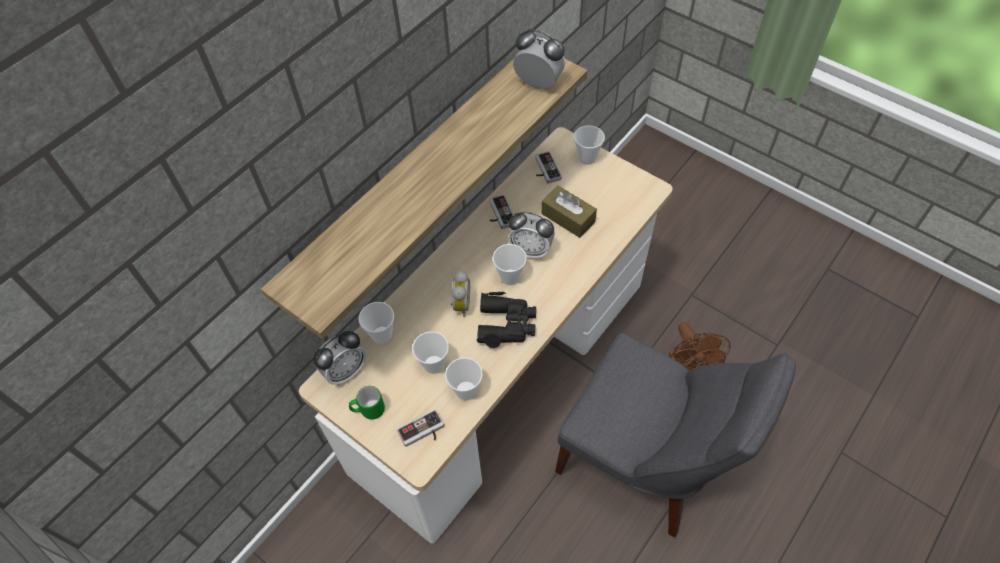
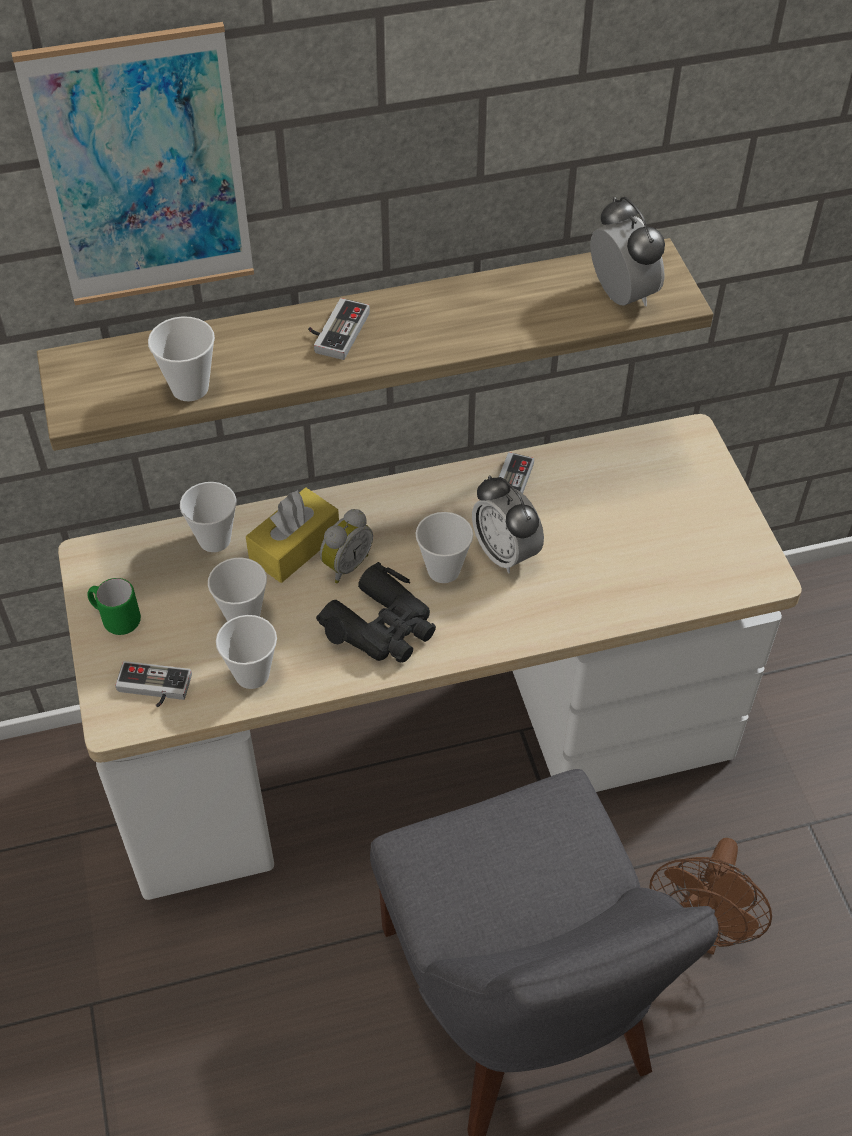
camera: 35 degrees right, 5 degrees down
alarm clock [313,331,366,385] -> none
game controller [535,151,562,184] -> game controller moved to [308,298,370,360]
brown tissue box [542,185,597,238] -> none
cup [574,125,605,165] -> cup moved to [148,316,215,401]
none -> picture [12,22,254,305]
none -> yellow tissue box [246,488,339,583]

